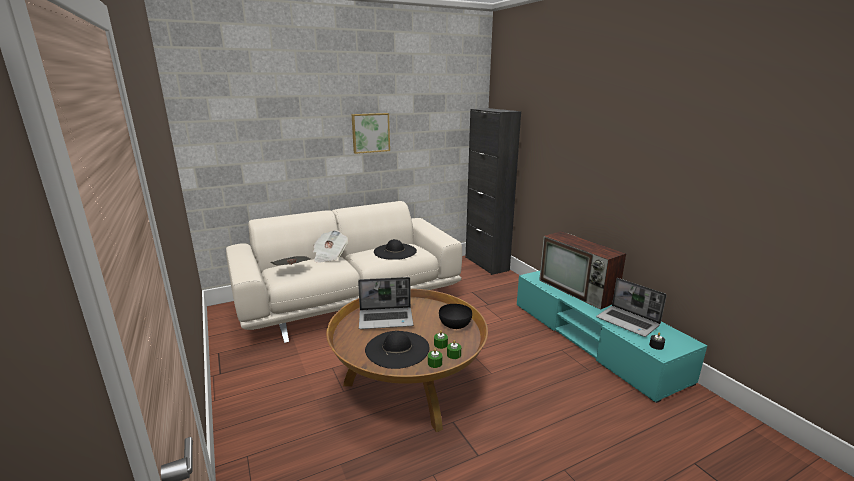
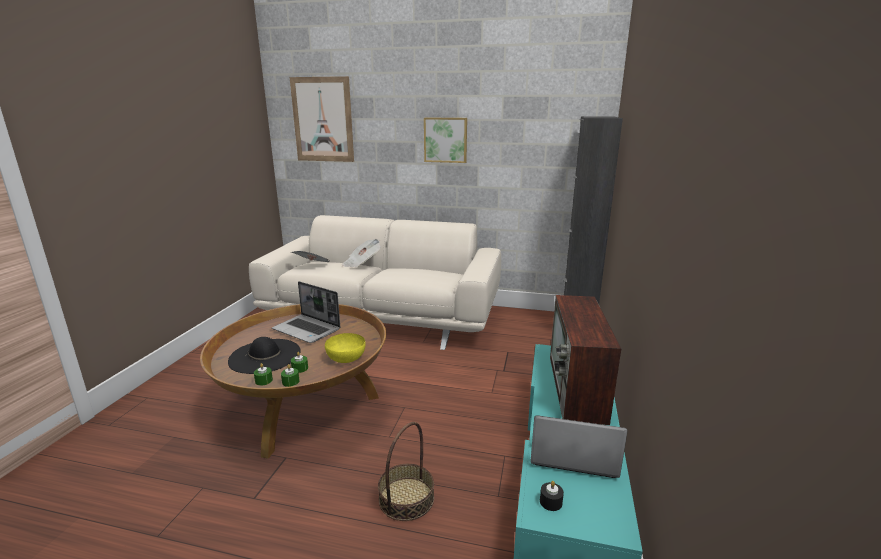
camera: 40 degrees right, 0 degrees up
black hat [374,239,417,260] -> none
black bowl [439,304,472,329] -> yellow bowl [325,333,366,363]
laptop [596,278,667,337] -> laptop turned 105 degrees clockwise [530,415,628,478]
none -> picture [290,76,354,162]
none -> basket [378,422,434,521]

